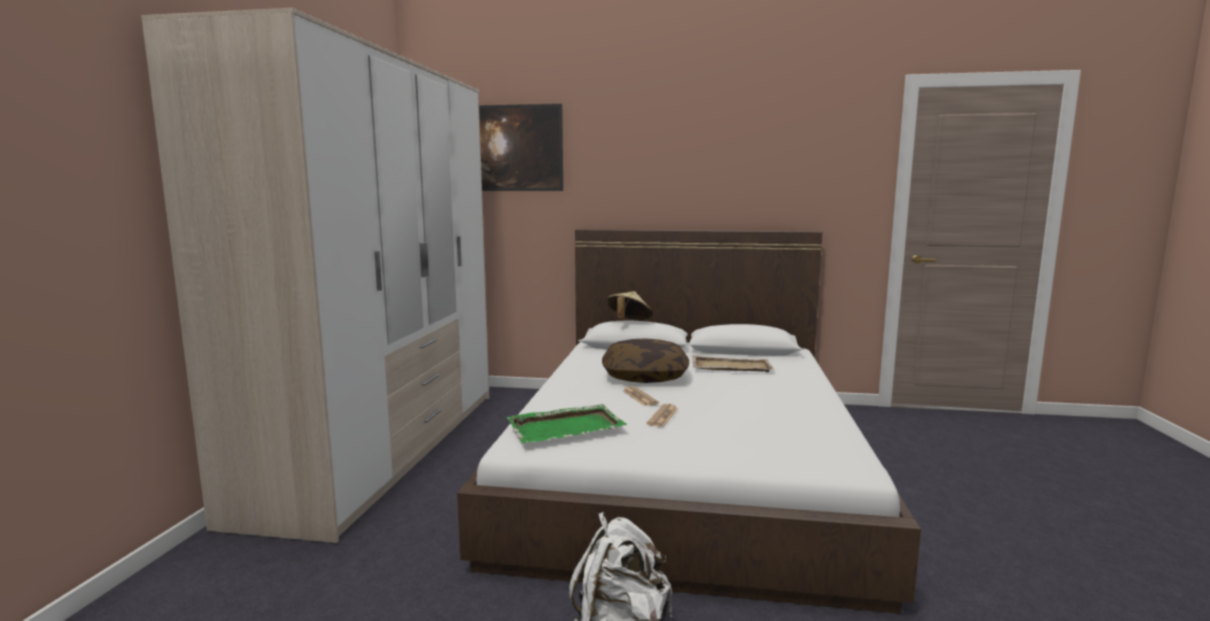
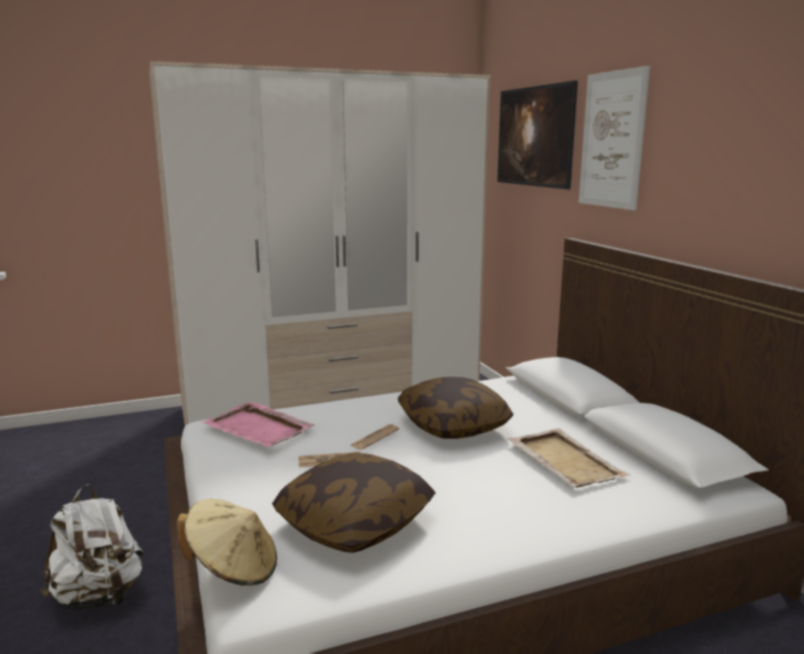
camera: 60 degrees right, 5 degrees up
green tray [507,404,627,443] -> pink tray [202,402,315,447]
beige hat [606,291,653,320] -> beige hat moved to [177,499,277,586]
none -> pillow [272,453,436,553]
none -> picture [579,66,650,210]

